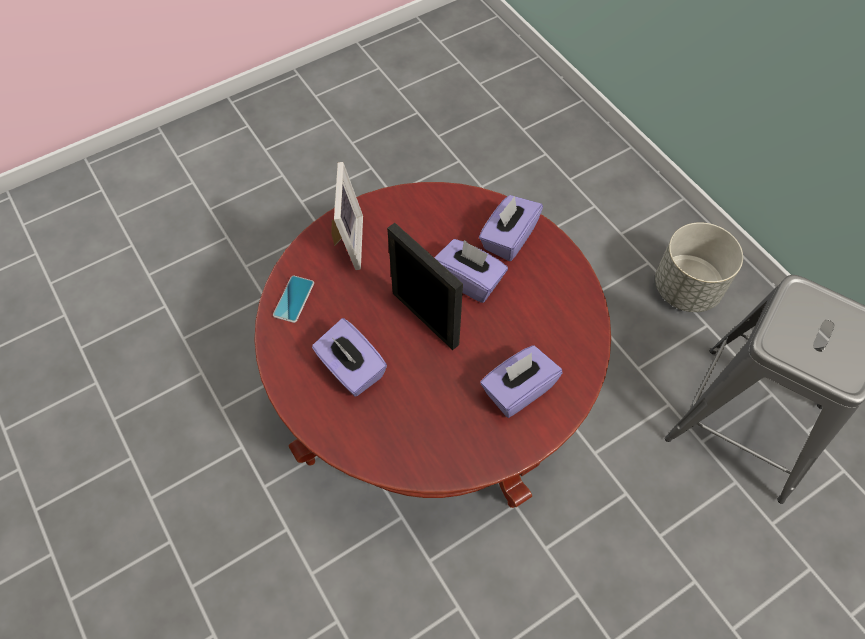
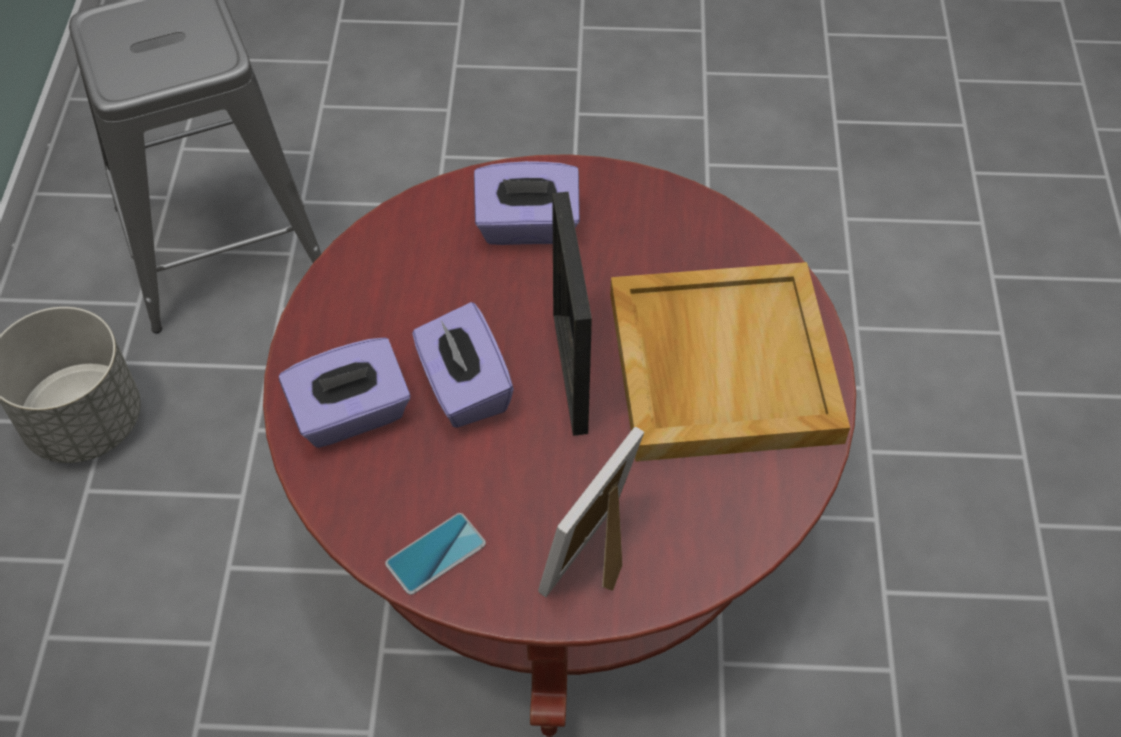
camera: 145 degrees left, 5 degrees down
phone [273,276,314,323] -> phone moved to [385,513,486,595]
purple tissue box [312,318,387,397] -> beige tray [610,262,850,462]

